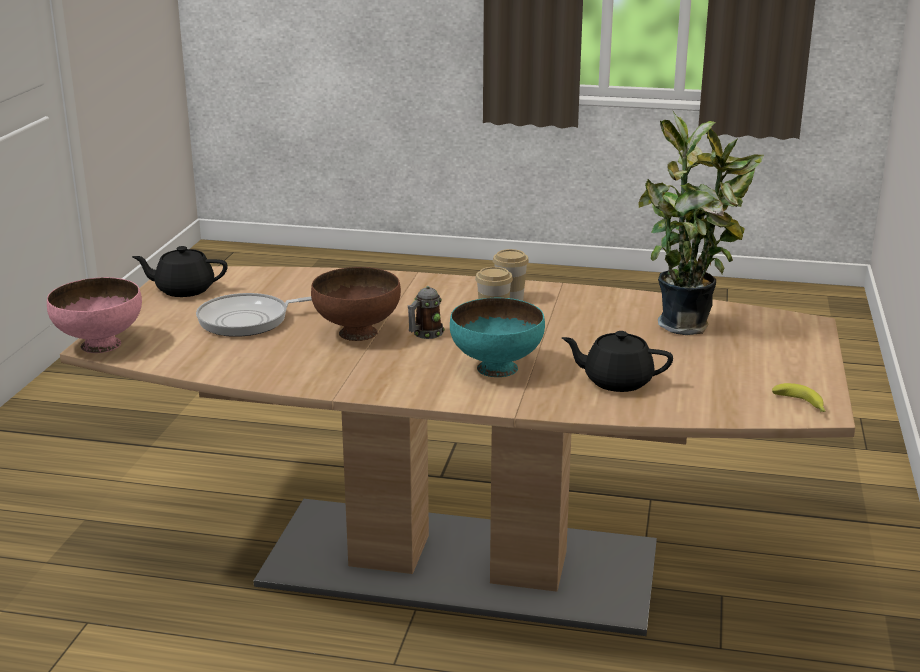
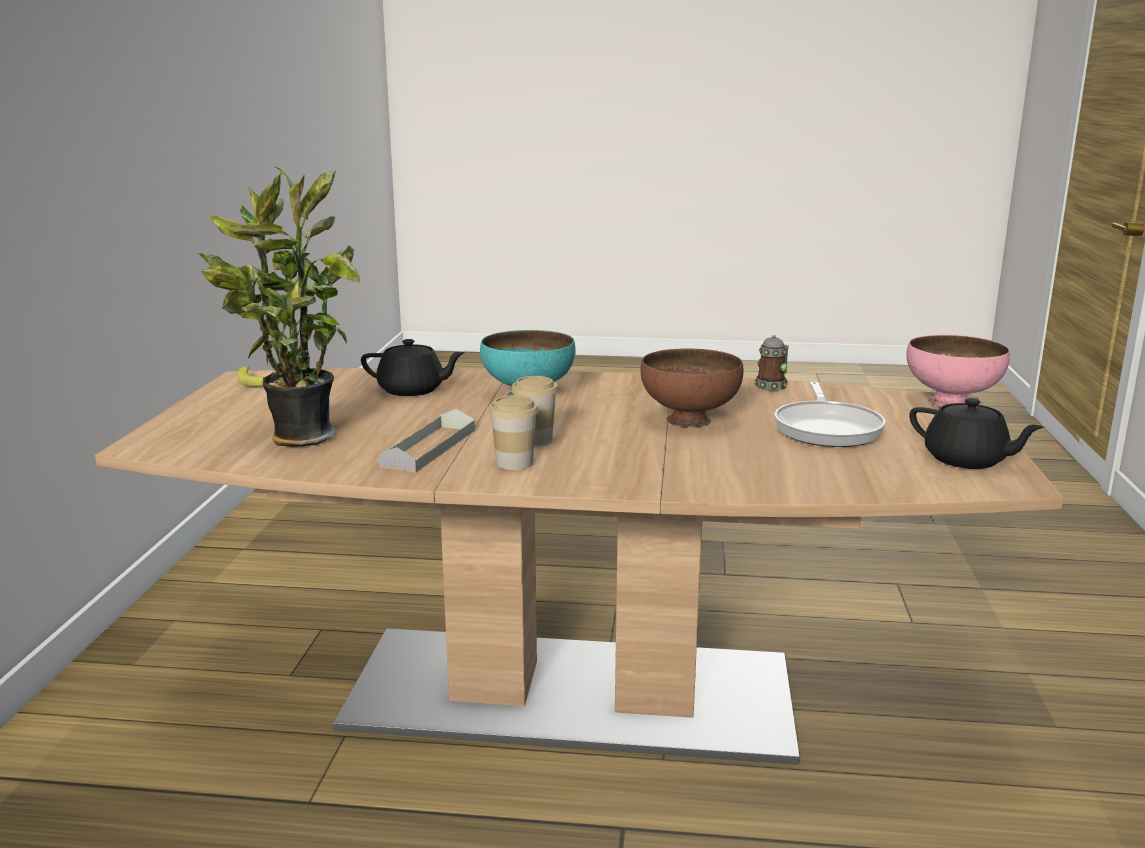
camera: 175 degrees right, 5 degrees down
black teapot [132,246,228,297] -> black teapot turned 45 degrees clockwise [909,398,1044,469]
frying pan [196,293,312,337] -> frying pan turned 120 degrees clockwise [775,382,886,447]
mug [408,286,445,339] -> mug moved to [754,335,789,391]
none -> grey tray [378,409,475,472]

